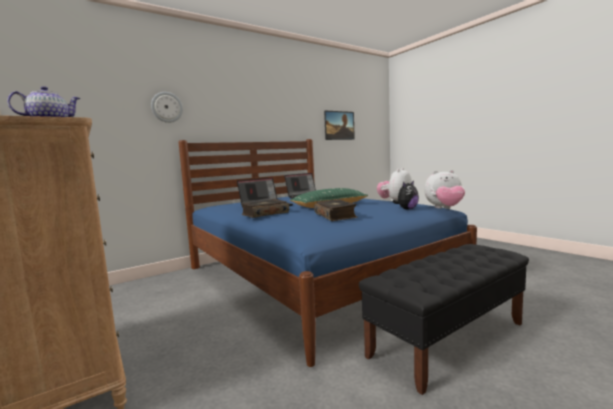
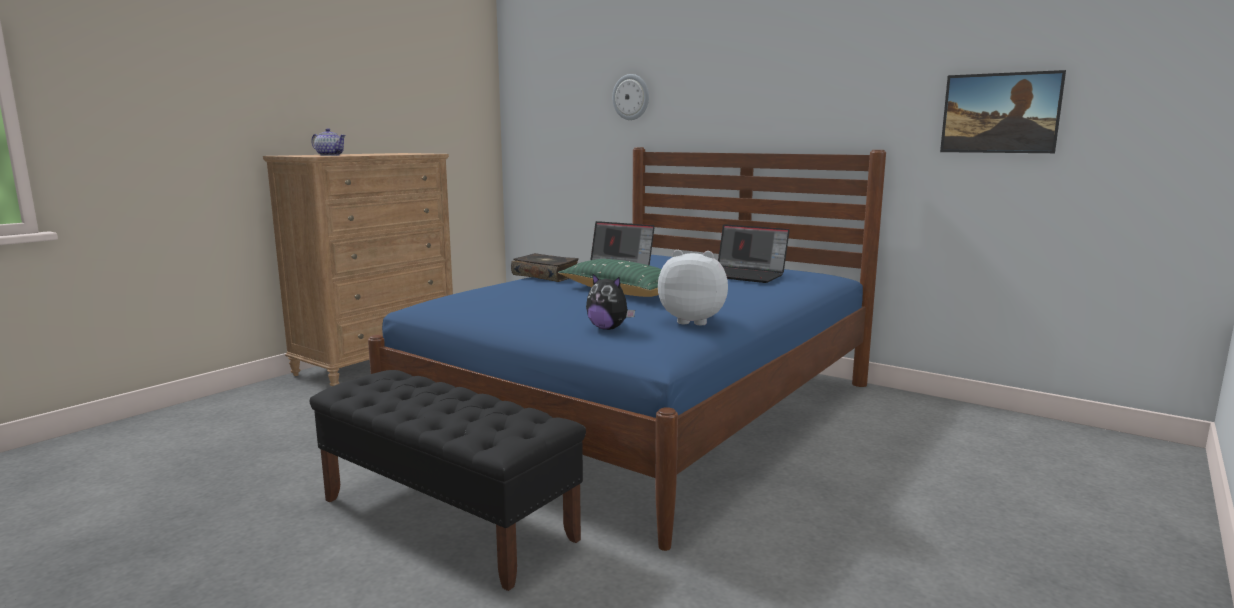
camera: 70 degrees right, 5 degrees up
book [314,199,358,221] -> none
plush toy [424,170,465,209] -> none

